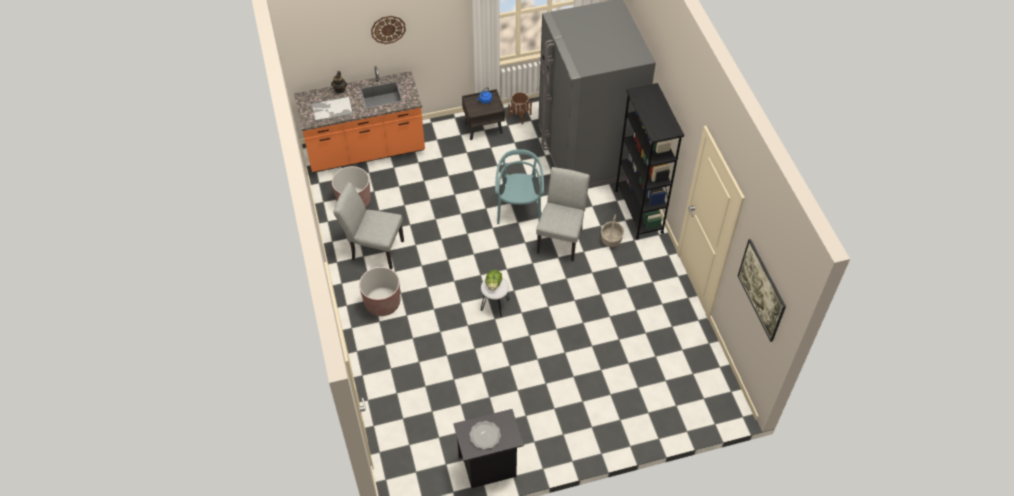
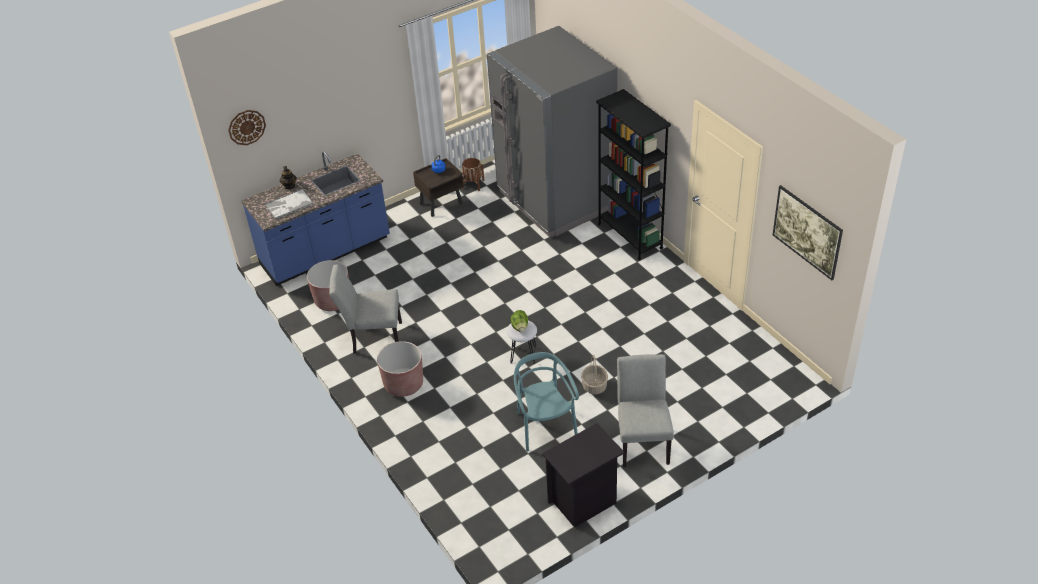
camera: 15 degrees left, 10 degrees down
orange counter [294,66,425,173] -> blue counter [241,151,390,286]
wall clock [371,16,406,44] -> wall clock moved to [228,110,266,145]
plate [469,421,501,449] -> none
turquoise chair [495,149,544,224] -> turquoise chair moved to [514,352,579,452]
grey chair [536,167,590,261] -> grey chair moved to [617,354,674,467]
basket [601,215,624,247] -> basket moved to [581,355,608,395]

